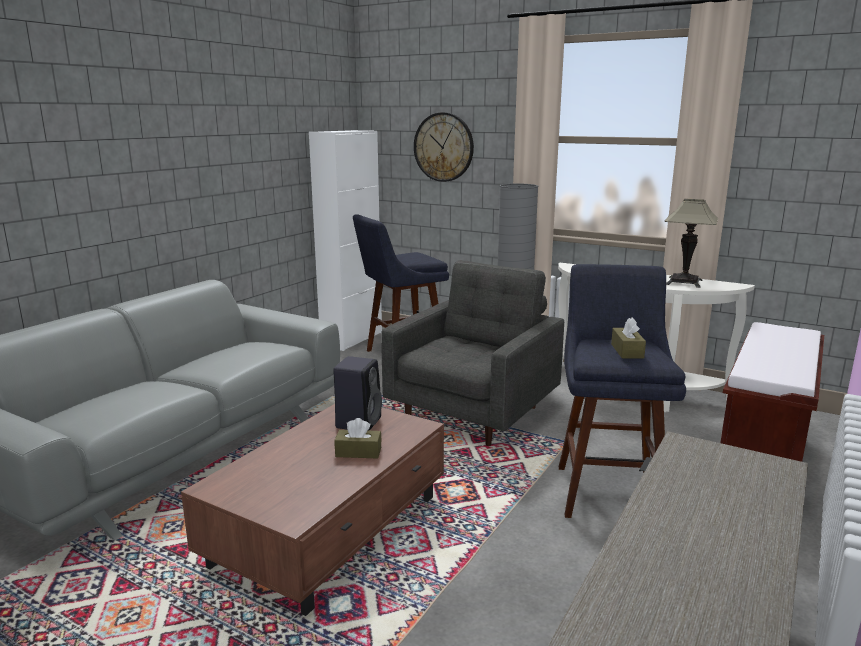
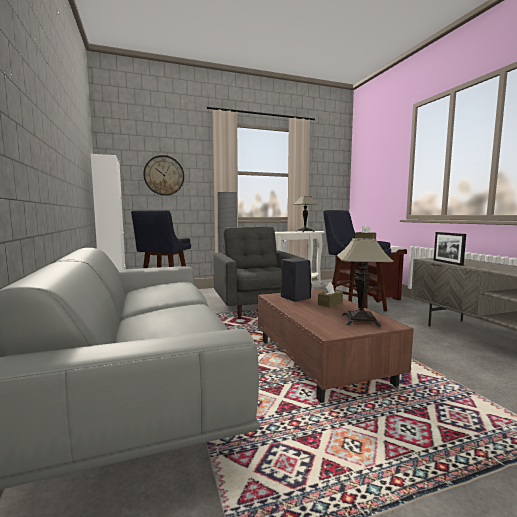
camera: 50 degrees left, 10 degrees down
none -> table lamp [337,238,394,326]
none -> picture frame [434,232,466,266]

